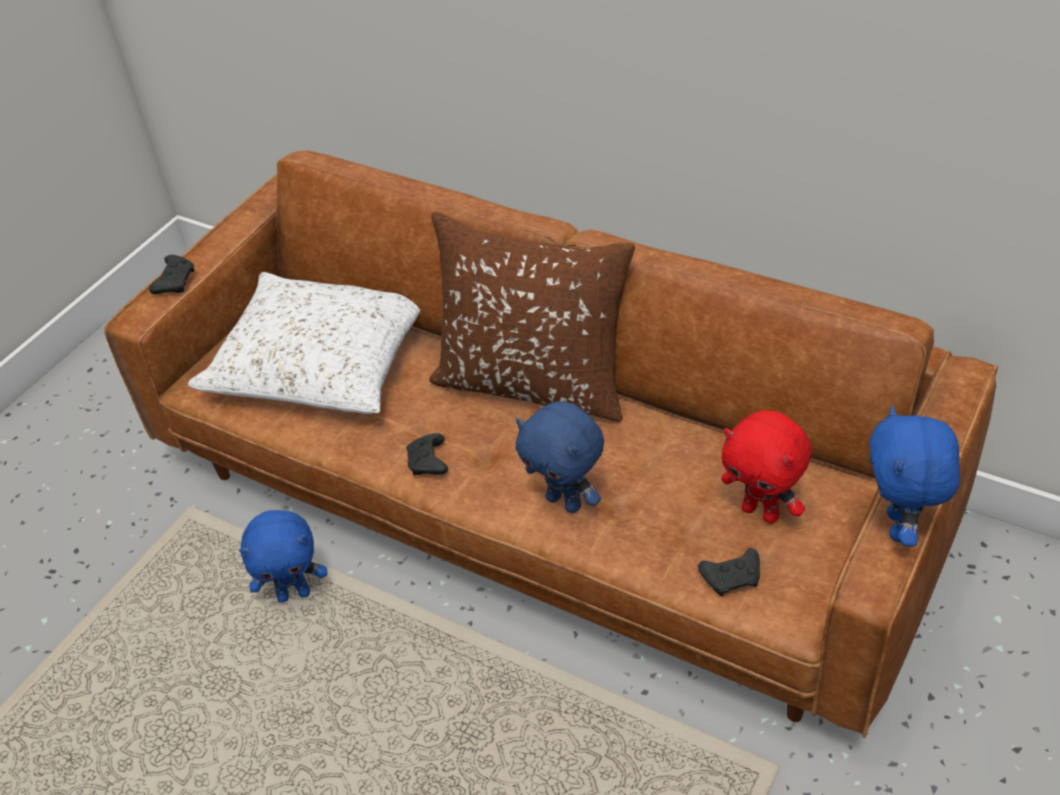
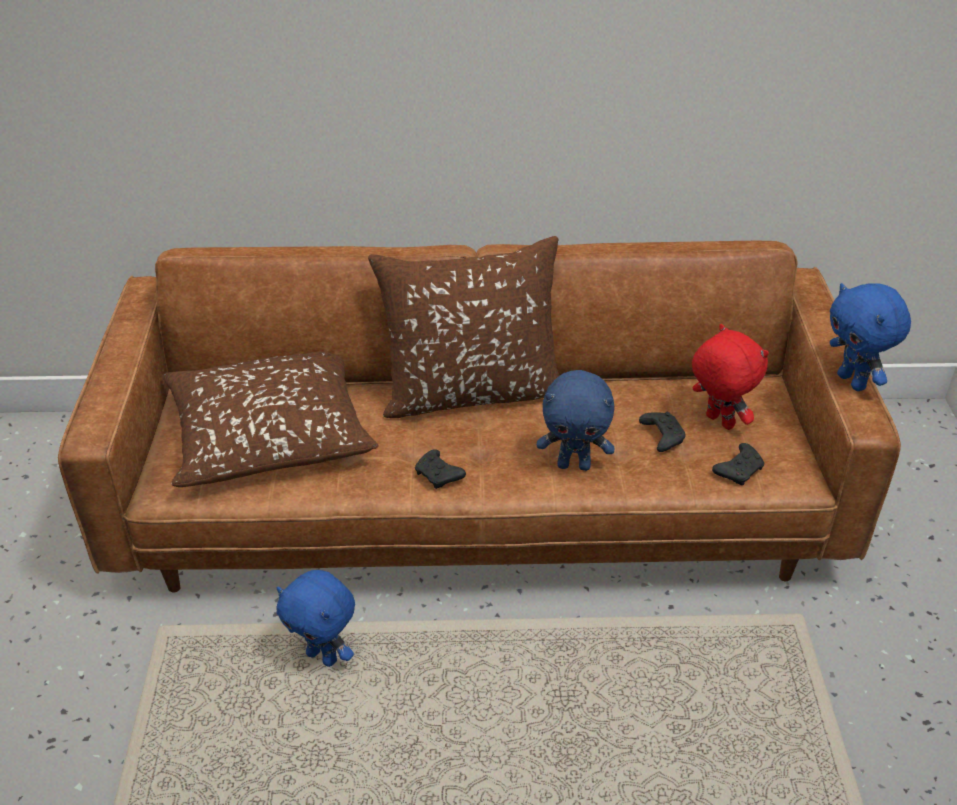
camera: 35 degrees left, 5 degrees down
black game controller [149,255,194,294] -> black game controller moved to [639,412,686,452]
white pillow [188,272,420,414] -> brown pillow [162,352,378,487]
blue plush toy [239,510,327,603] -> blue plush toy turned 75 degrees clockwise [276,570,355,667]
red plush toy [721,410,812,524] -> red plush toy turned 135 degrees counterclockwise [692,324,769,430]

